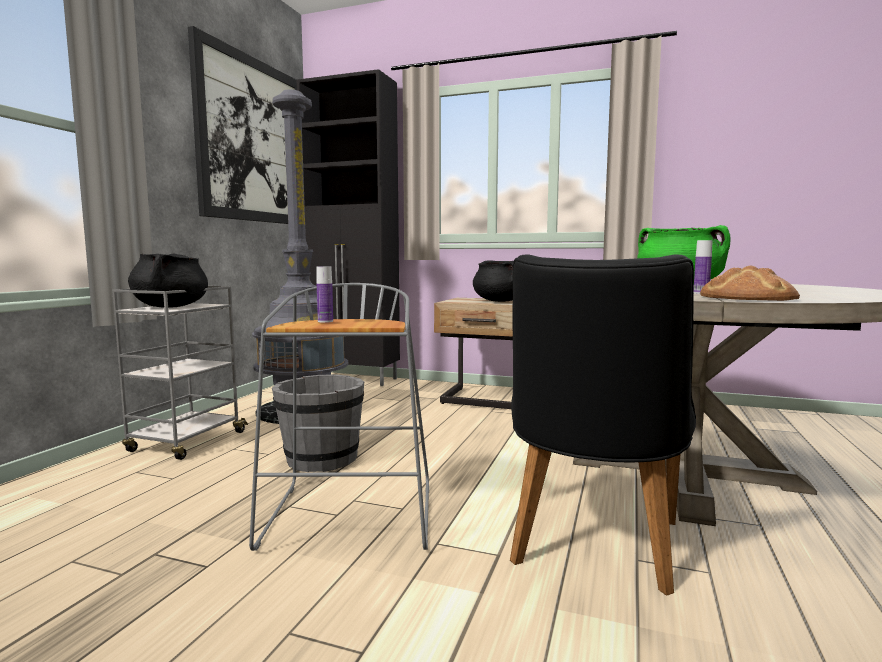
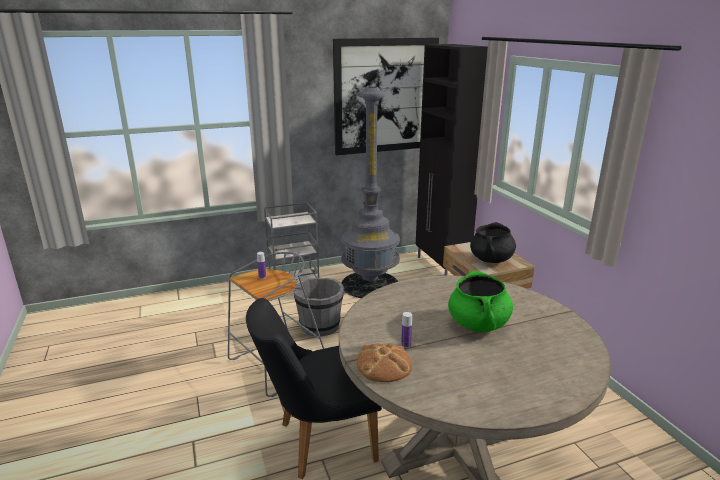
camera: 50 degrees right, 15 degrees up
black cooking pot [128,254,208,307] -> none

